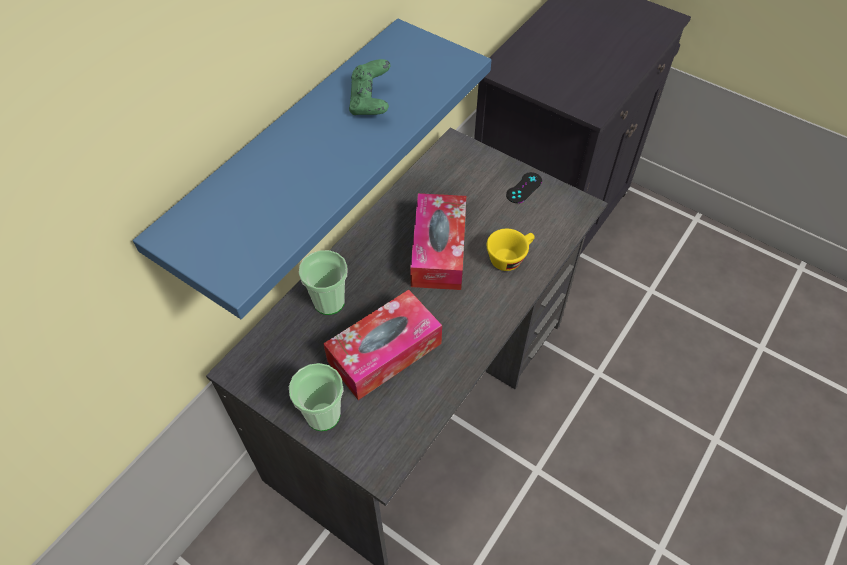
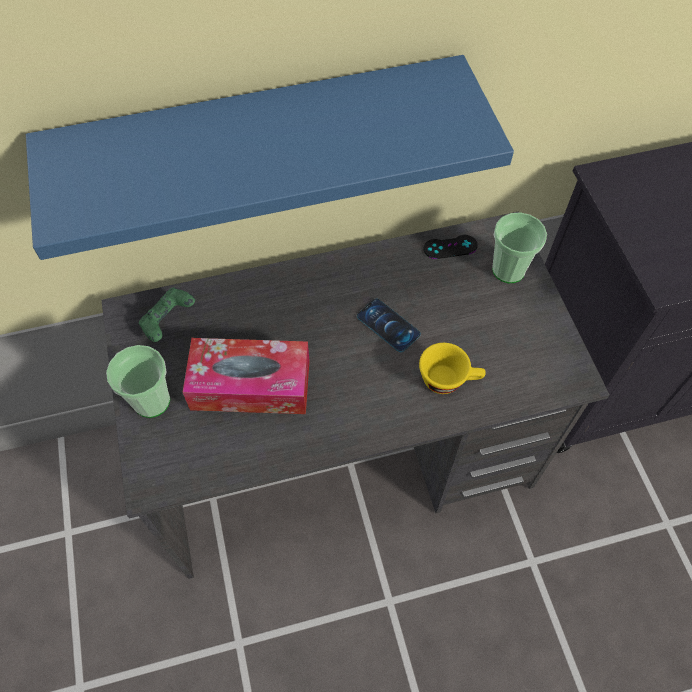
camera: 40 degrees right, 5 degrees up
cup [299,250,348,315] -> cup moved to [492,212,547,283]
green game controller [349,59,390,115] -> green game controller moved to [139,287,195,342]
tissue box [410,193,466,290] -> phone [357,298,421,352]
black game controller [506,172,542,203] -> black game controller moved to [423,235,478,259]

